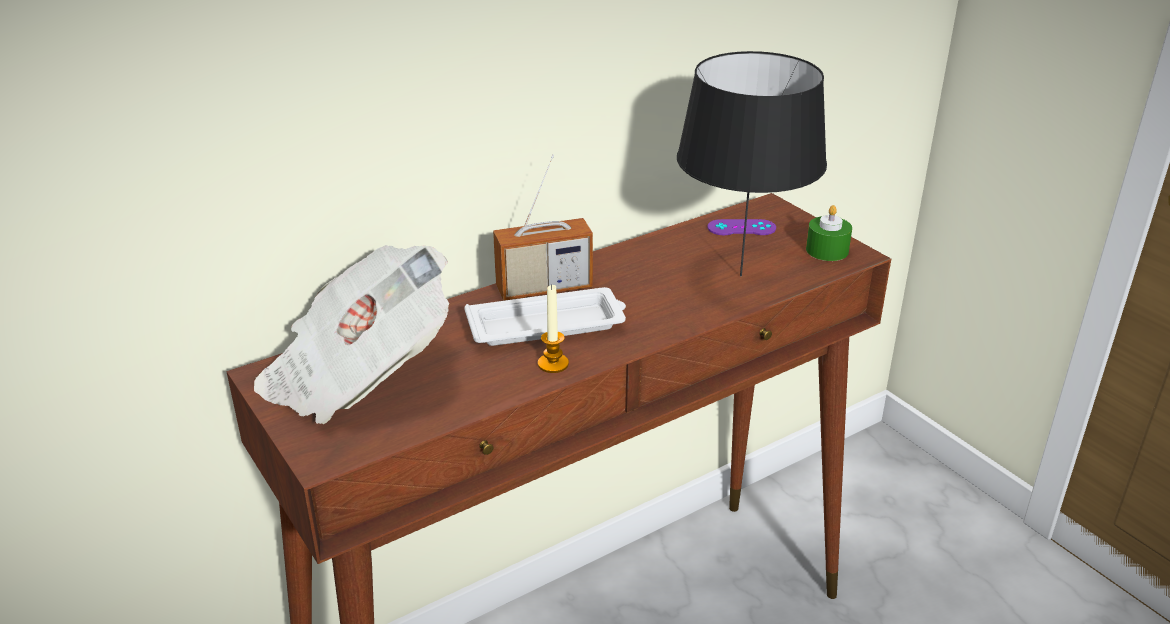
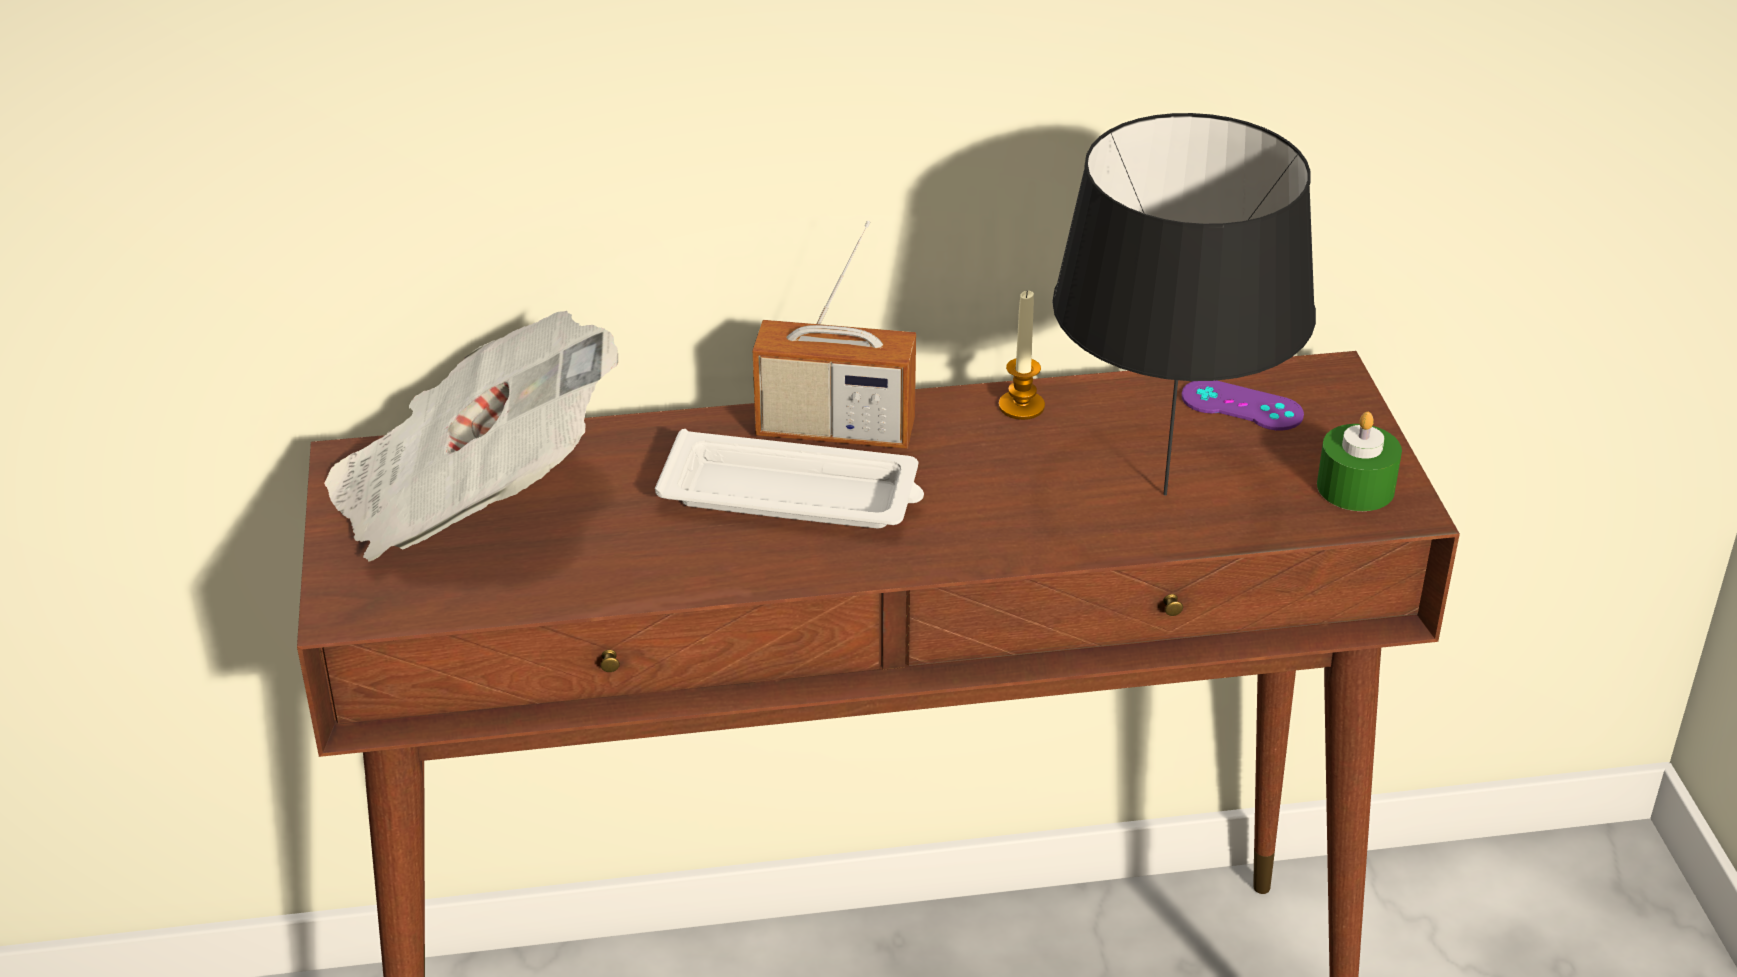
camera: 25 degrees right, 5 degrees up
candle [538,284,569,373] -> candle moved to [999,290,1045,420]

